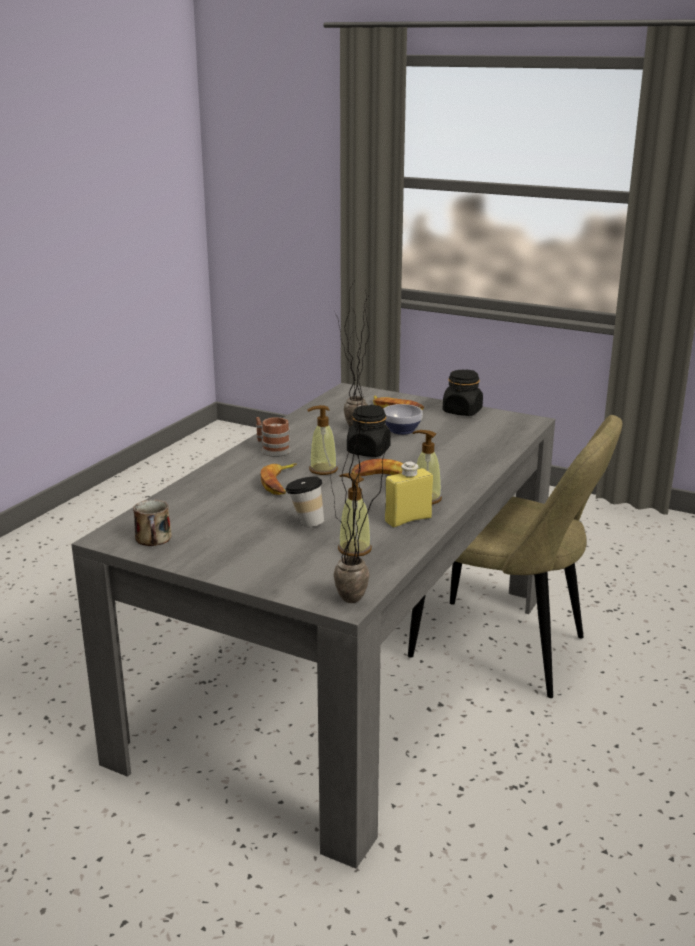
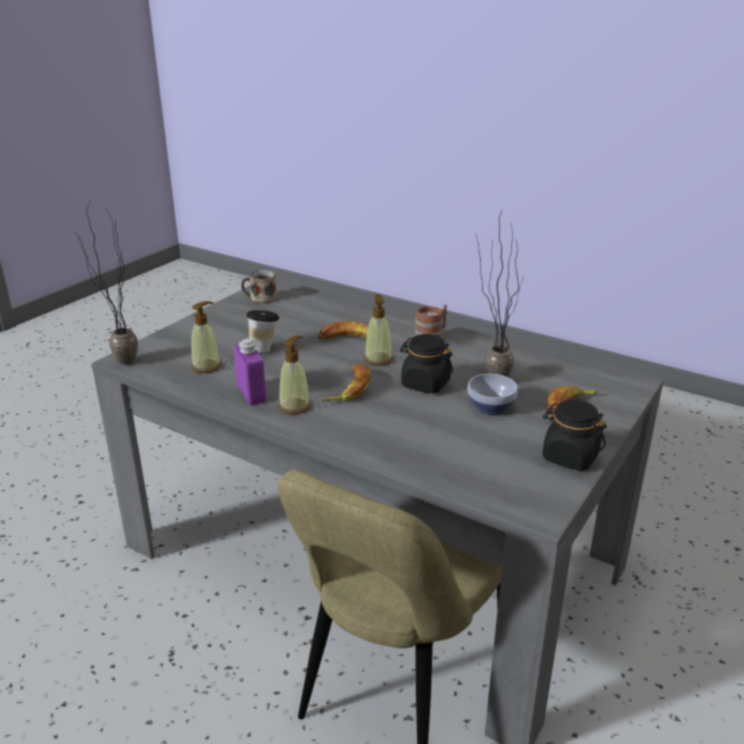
camera: 95 degrees right, 5 degrees up
yellow bottle [385,461,433,527] -> purple bottle [234,339,266,405]

